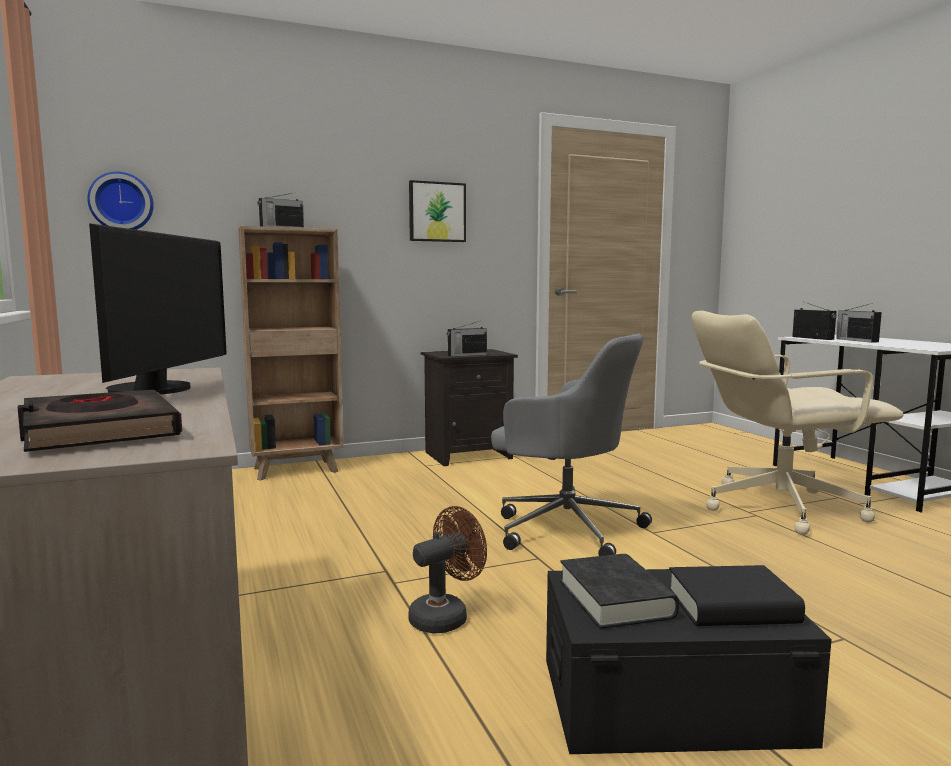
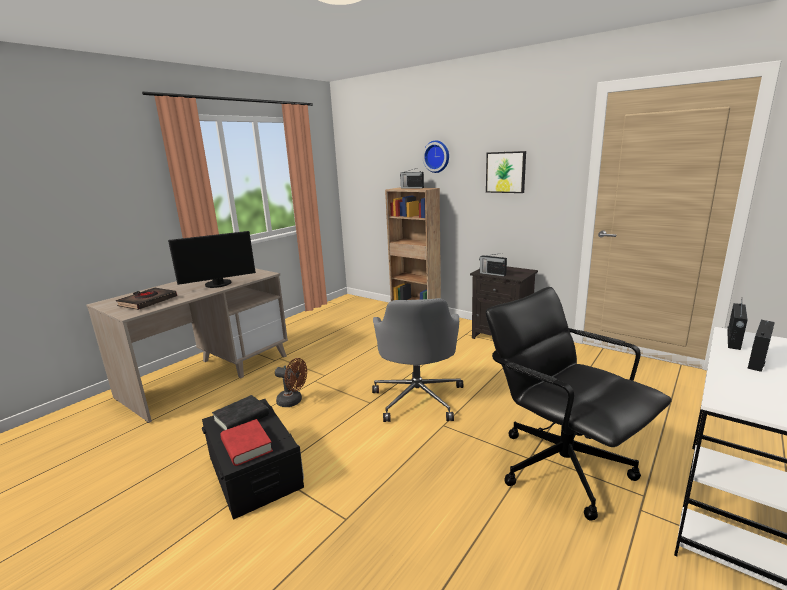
camera: 60 degrees right, 10 degrees up
wall clock [87,172,154,230] -> wall clock moved to [422,140,449,173]
black book [668,565,805,626] -> red book [220,419,273,466]
beige office chair [692,311,904,535] -> black office chair [486,287,672,521]

